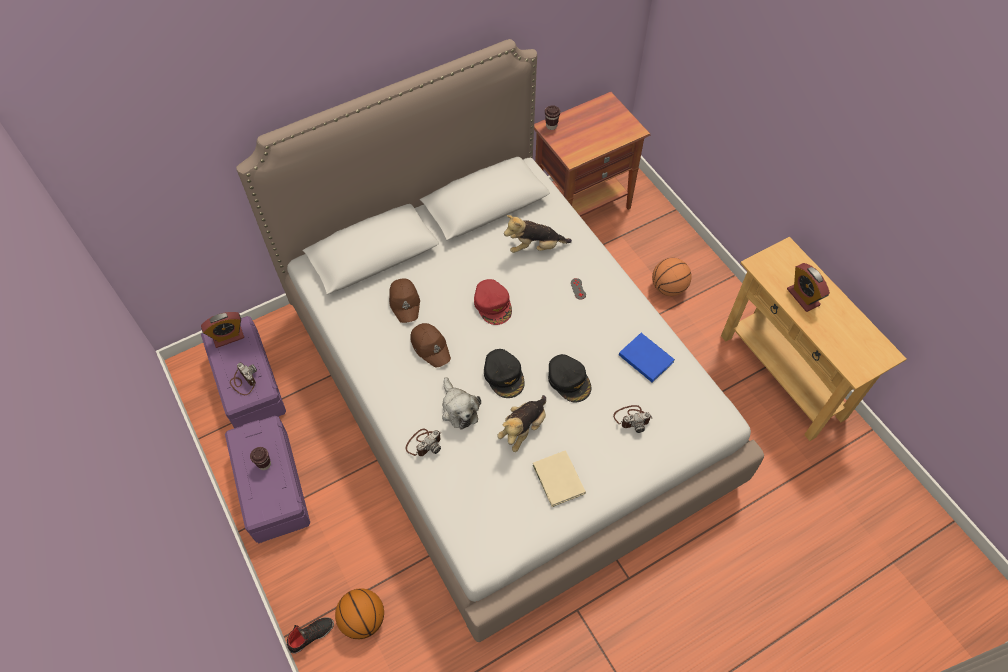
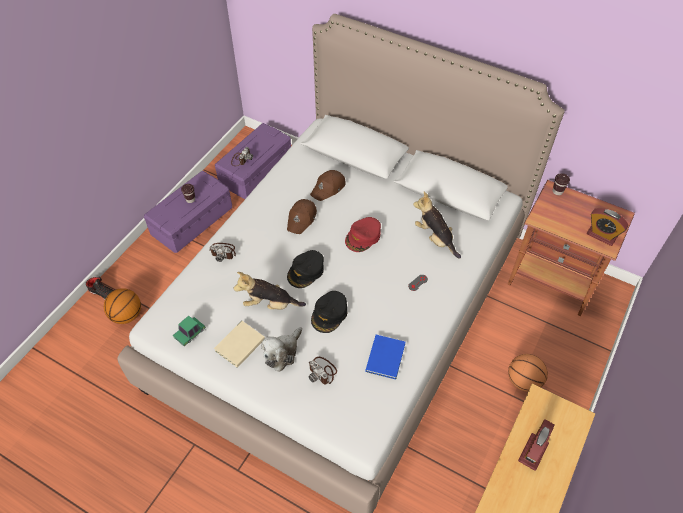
camera: 60 degrees right, 5 degrees down
alarm clock [201,312,244,348] -> alarm clock moved to [586,208,629,246]
plush toy [442,377,481,430] -> plush toy moved to [261,327,302,372]
none -> toy car [173,316,206,346]

